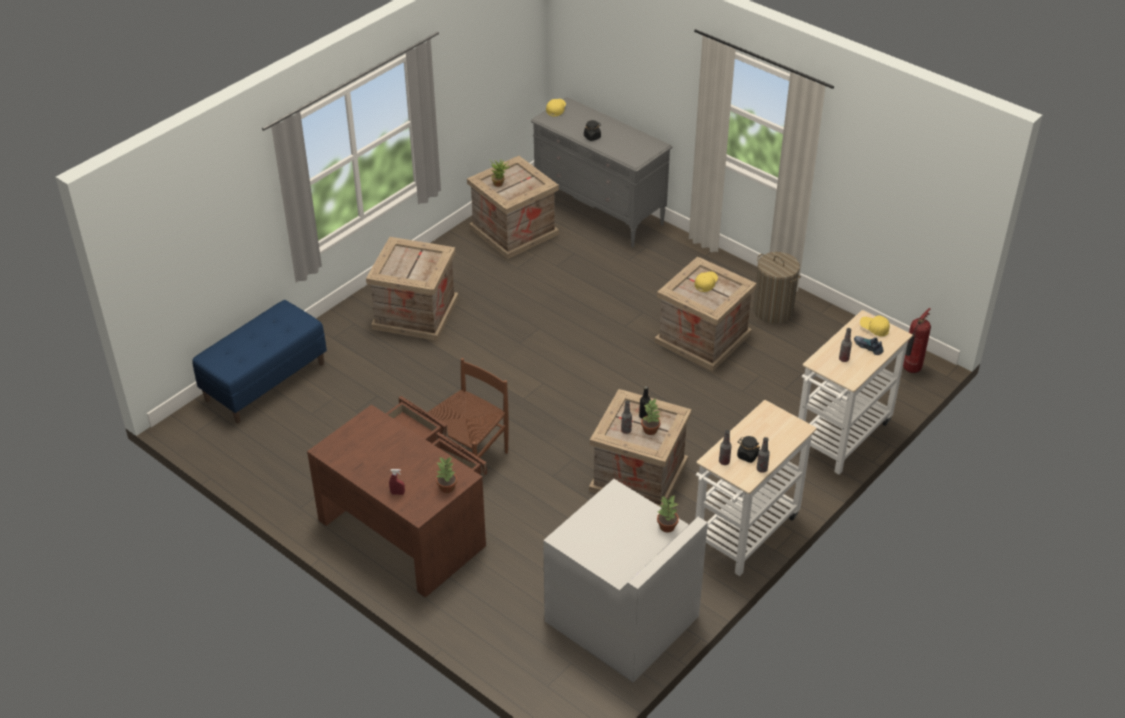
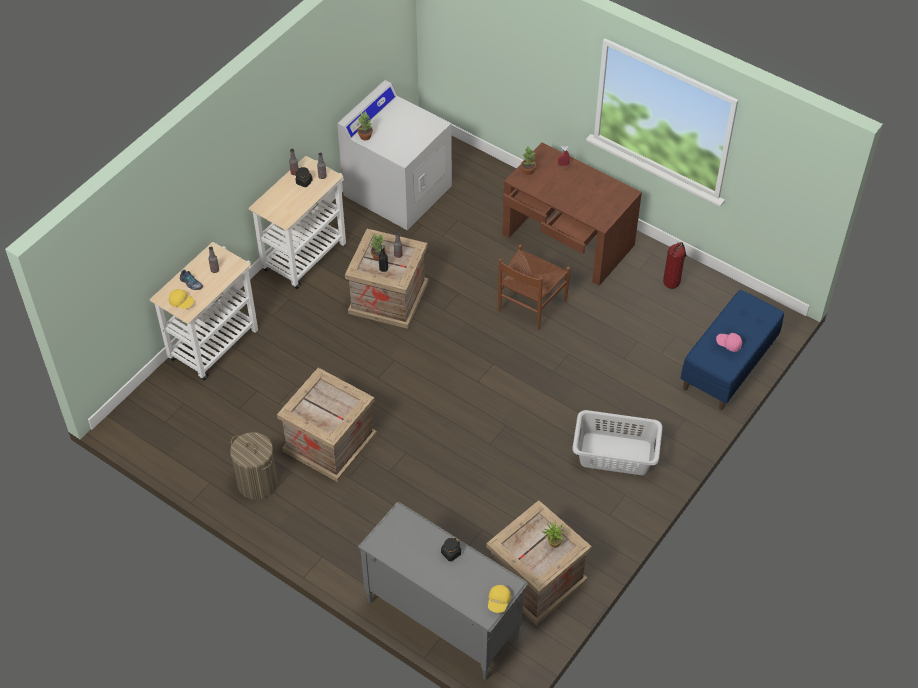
camera: 175 degrees right, 10 degrees up
crate [366,237,459,341] -> grey laundry basket [572,410,663,475]
yellow cap [694,271,718,292] -> none
fire extinguisher [903,308,931,373] -> fire extinguisher moved to [663,242,686,289]
none -> pink cap [716,333,742,352]

